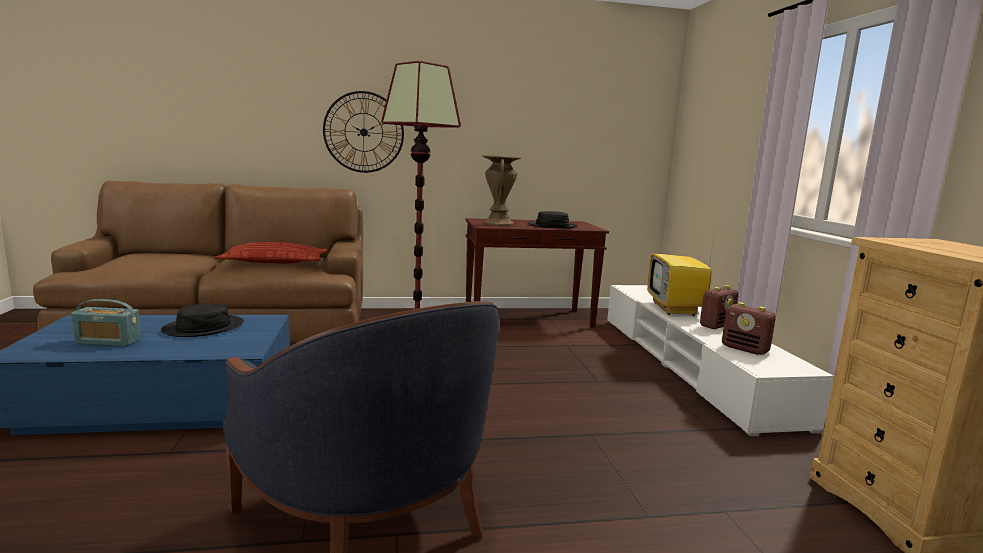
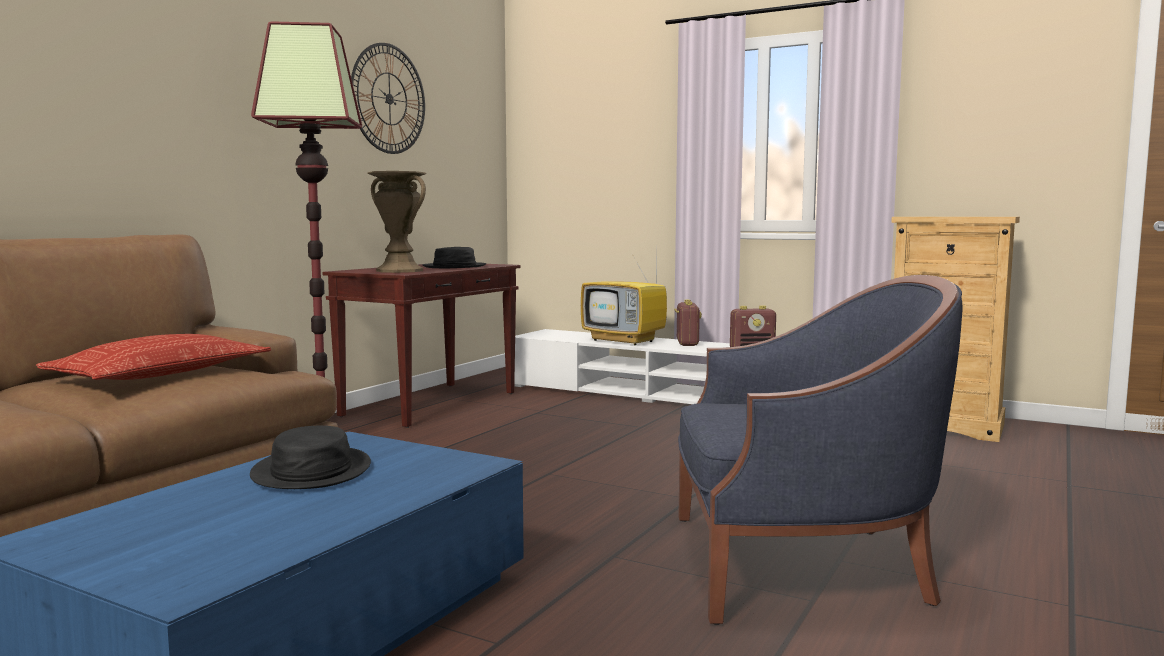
camera: 50 degrees left, 5 degrees down
radio [71,299,141,346] -> none
wall clock [323,91,404,173] -> wall clock moved to [351,43,425,154]

